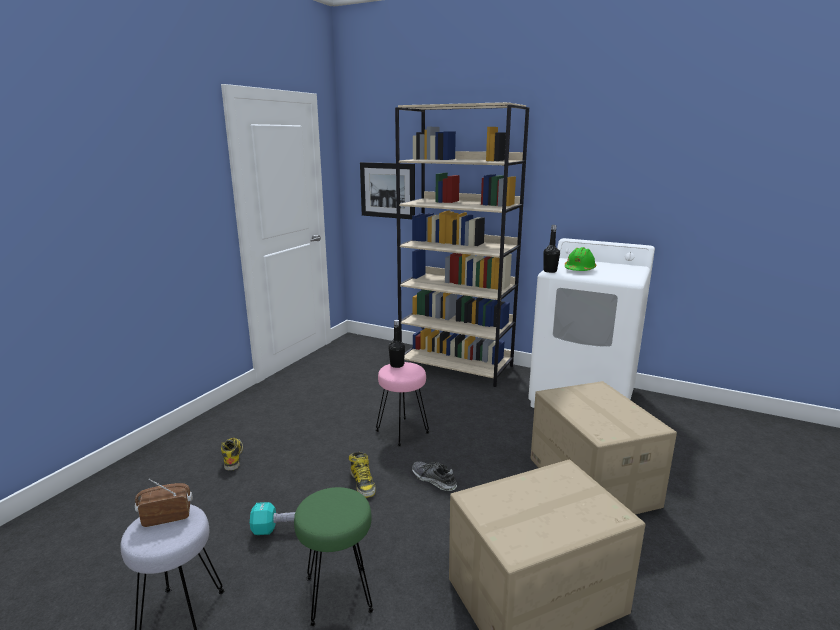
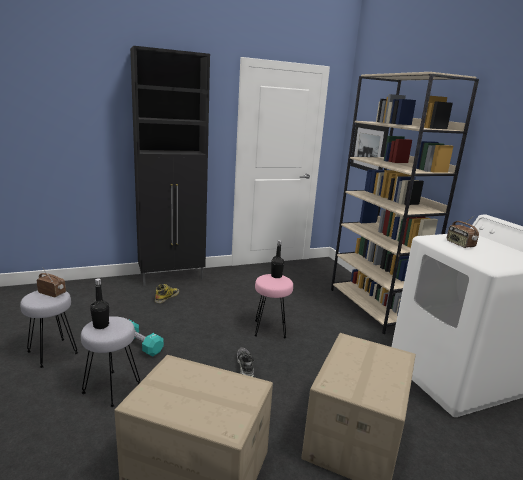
camera: 40 degrees right, 0 degrees up
green stool [294,487,374,627] -> grey stool [81,316,140,407]
boot [349,452,376,498] -> none
black bottle [543,225,560,273] -> black bottle moved to [90,278,109,329]
green hard hat [565,247,597,271] -> radio [447,215,479,248]
none -> black cabinet [130,46,210,286]

